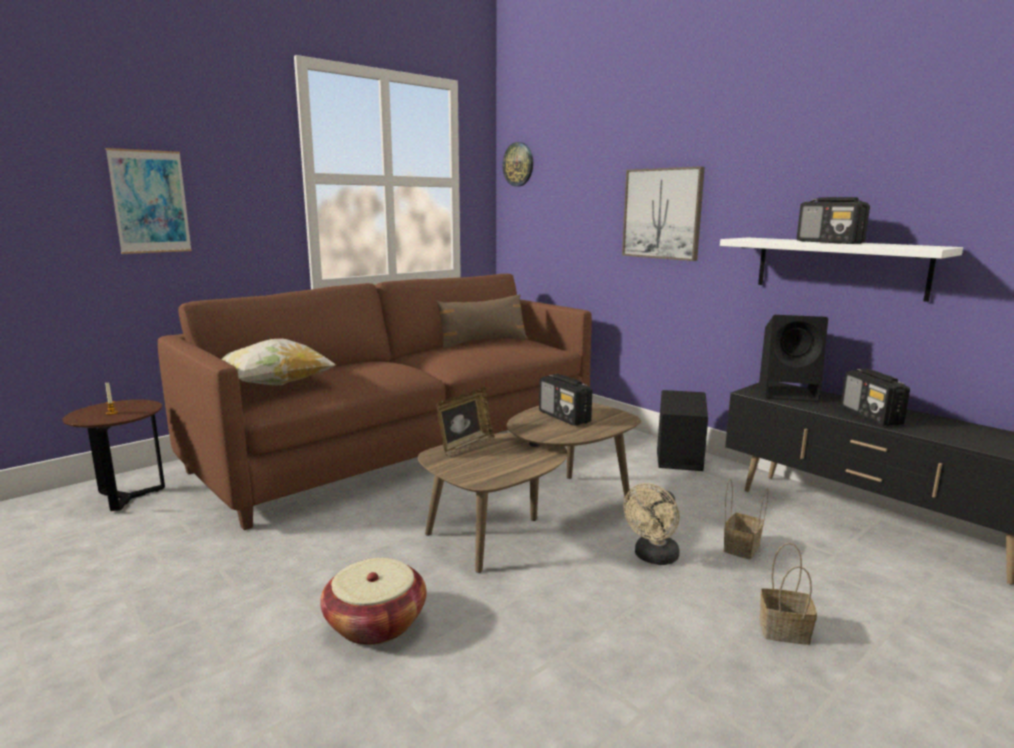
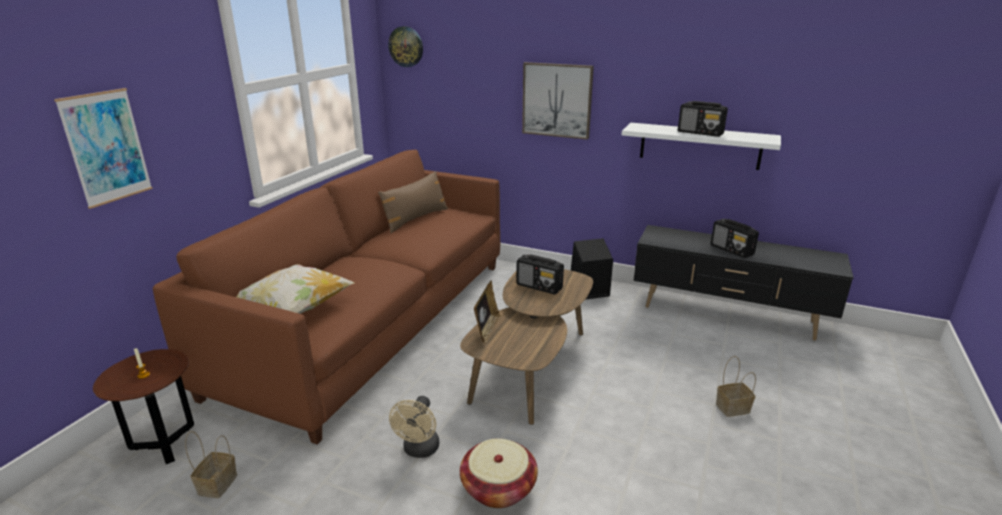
camera: 25 degrees left, 10 degrees up
beige fan [623,483,679,565] -> beige fan moved to [389,396,439,458]
basket [723,479,768,560] -> basket moved to [185,431,237,498]
black speaker [759,315,828,402] -> none

